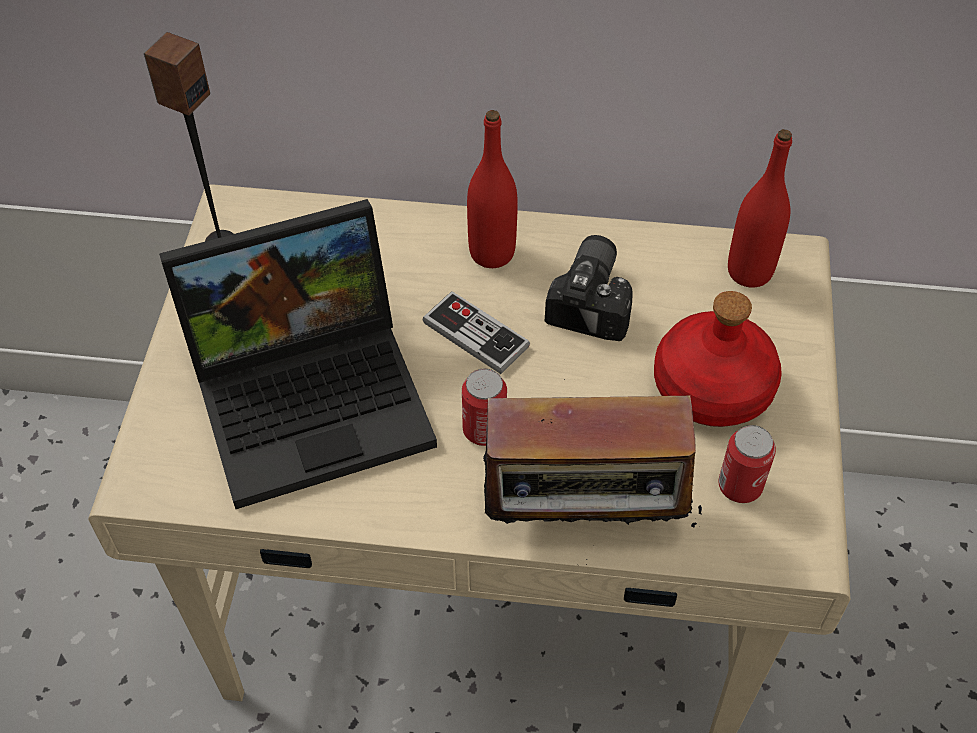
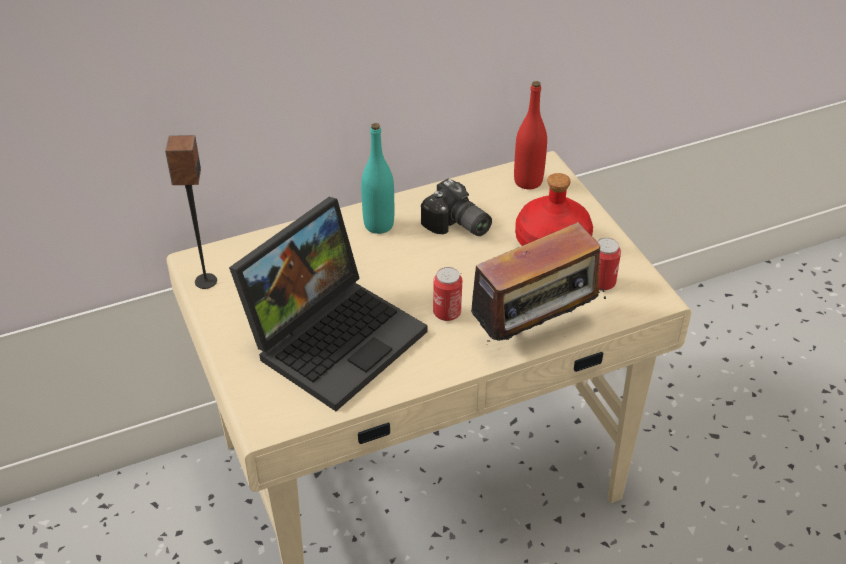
camera: 30 degrees left, 10 degrees down
game controller [423,291,530,374] -> none
red bottle [467,110,518,268] -> turquoise bottle [361,123,394,234]
camera [545,235,633,341] -> camera turned 150 degrees clockwise [421,179,492,236]

